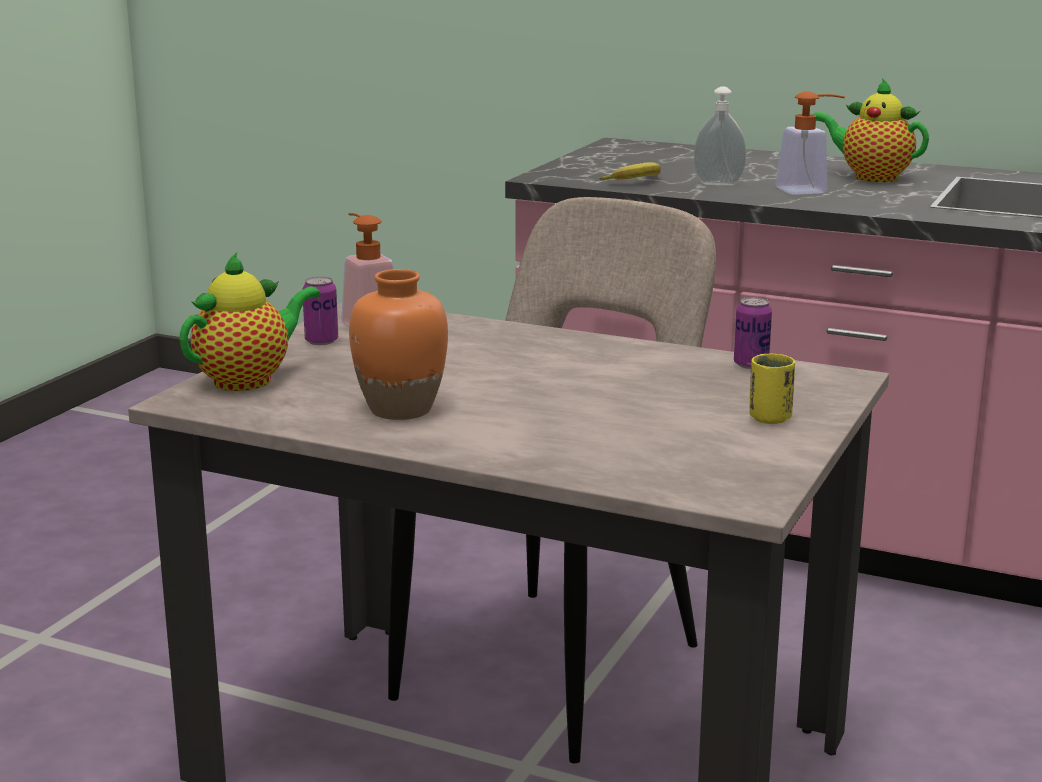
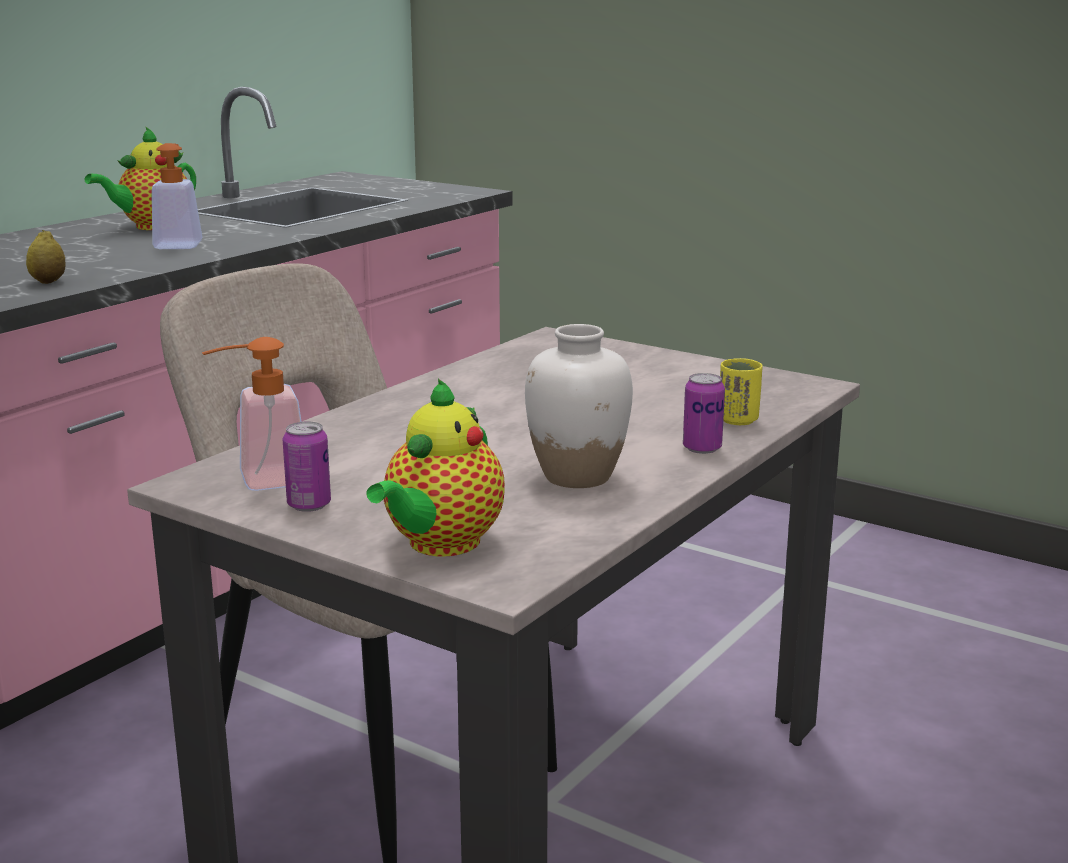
camera: 80 degrees left, 0 degrees up
teapot [179,252,321,391] -> teapot turned 120 degrees counterclockwise [366,379,505,556]
orange vase [349,269,448,420] -> white vase [525,324,633,488]
banana [599,162,661,180] -> lemon [26,230,66,284]
soap dispenser [694,86,746,186] -> none
can [734,297,772,369] -> can moved to [683,373,725,454]
yellow cup [749,353,795,424] -> yellow cup moved to [720,358,763,425]

